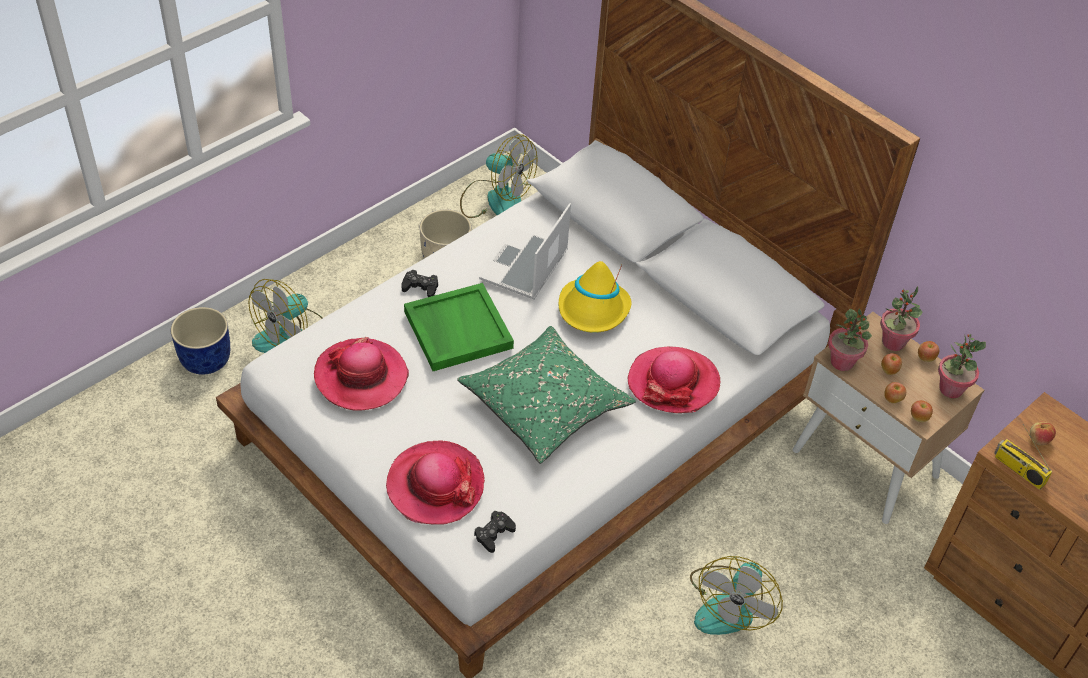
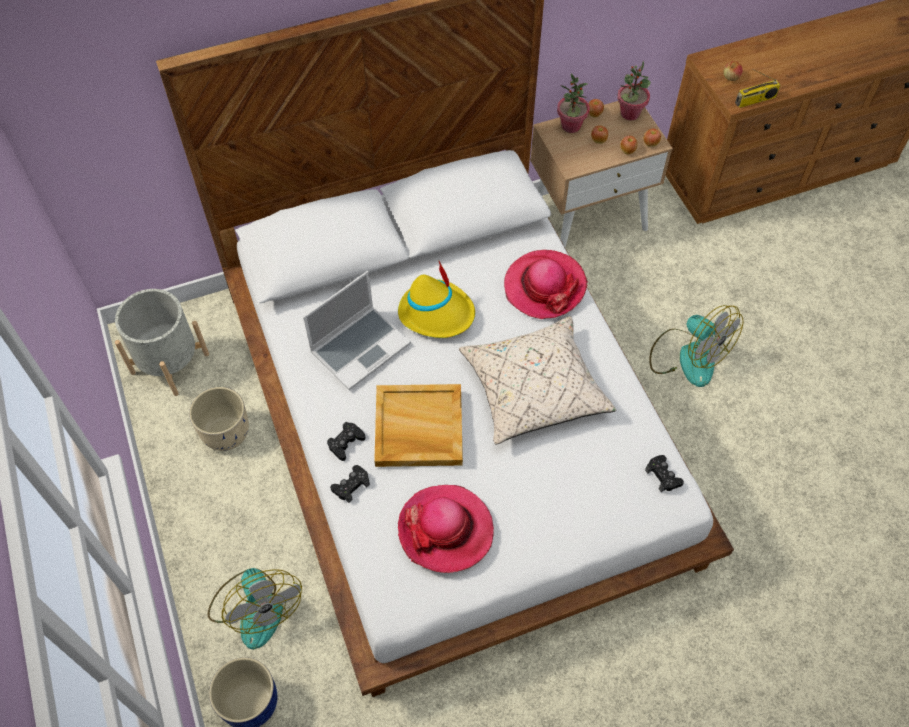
camera: 65 degrees left, 10 degrees up
hat [386,441,485,525] -> none
green tray [404,283,514,371] -> beige tray [374,384,463,467]
green pillow [457,326,636,464] -> beige pillow [459,316,616,444]
fan [460,134,537,218] -> grey planter [115,289,209,396]
laptop [479,203,571,299] -> laptop turned 90 degrees counterclockwise [303,271,411,390]
potted plant [828,308,872,371] -> none
none -> black game controller [330,465,370,503]

